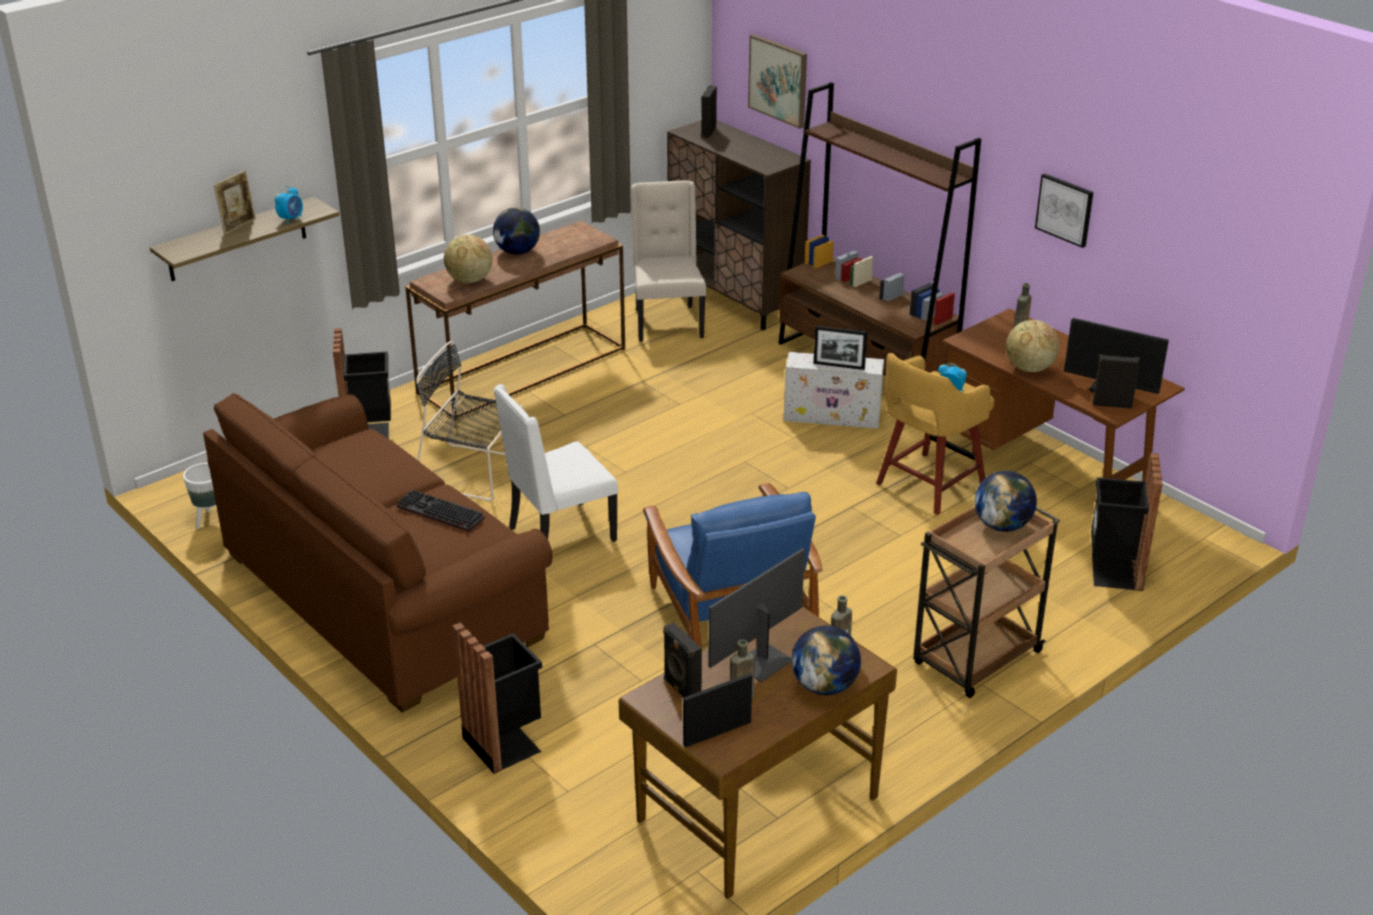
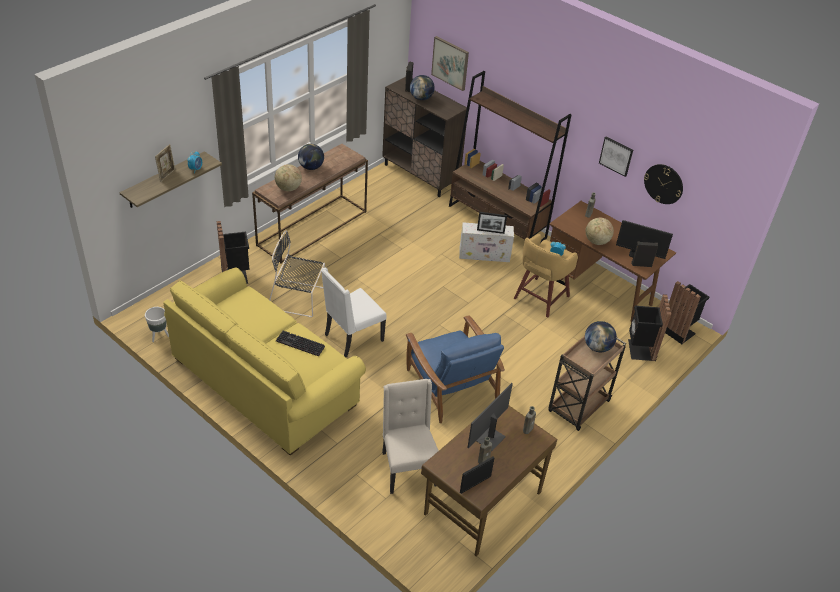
camera: 10 degrees left, 10 degrees up
brown sofa [203,393,553,712] -> yellow sofa [163,267,366,456]
black trash can [452,622,542,774] -> black trash can moved to [665,281,709,344]
beige chair [631,180,706,342] -> beige chair moved to [382,379,439,494]
black speaker [663,623,702,698] -> none
globe [791,626,861,695] -> globe moved to [410,75,435,100]
none -> wall clock [644,164,683,204]

